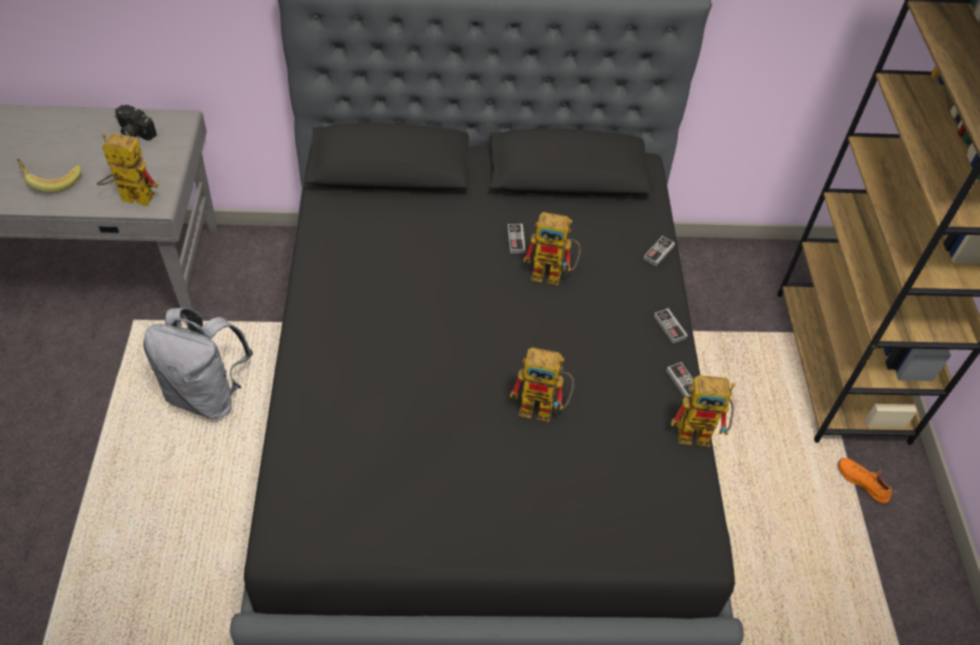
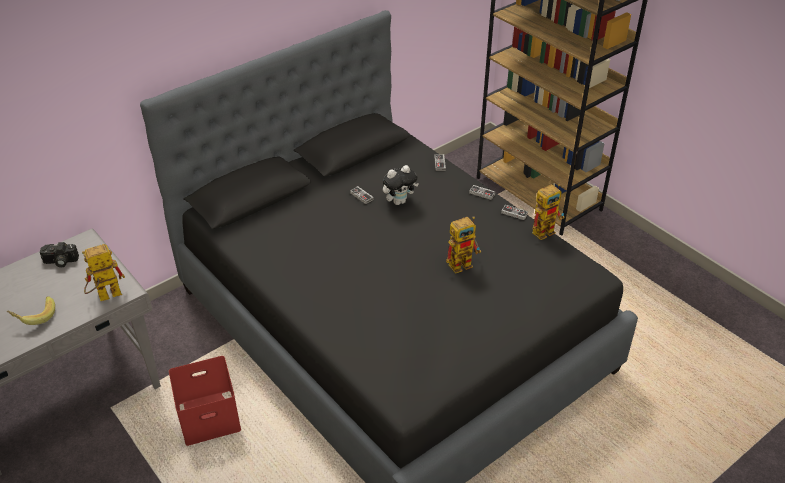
camera: 35 degrees left, 10 degrees down
grey backpack [143,307,253,419] -> red storage box [169,356,241,446]
toy robot [523,212,581,285] -> plush toy [383,165,419,205]
orange shoe [838,458,896,504] -> none

